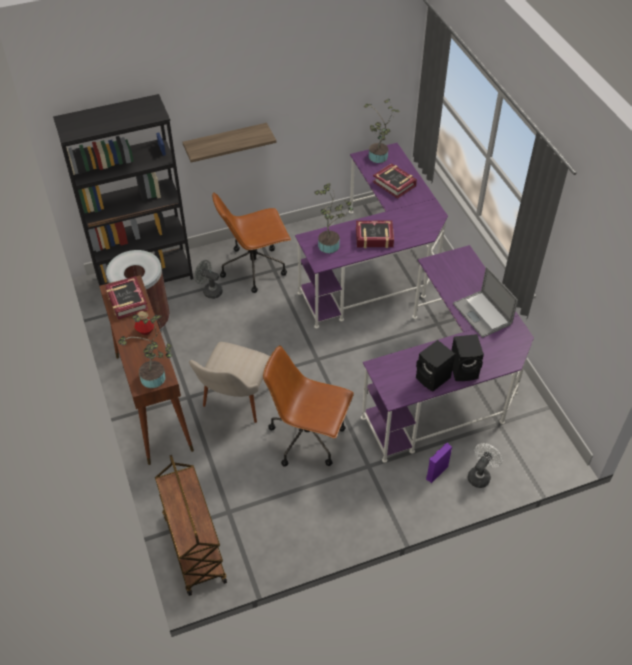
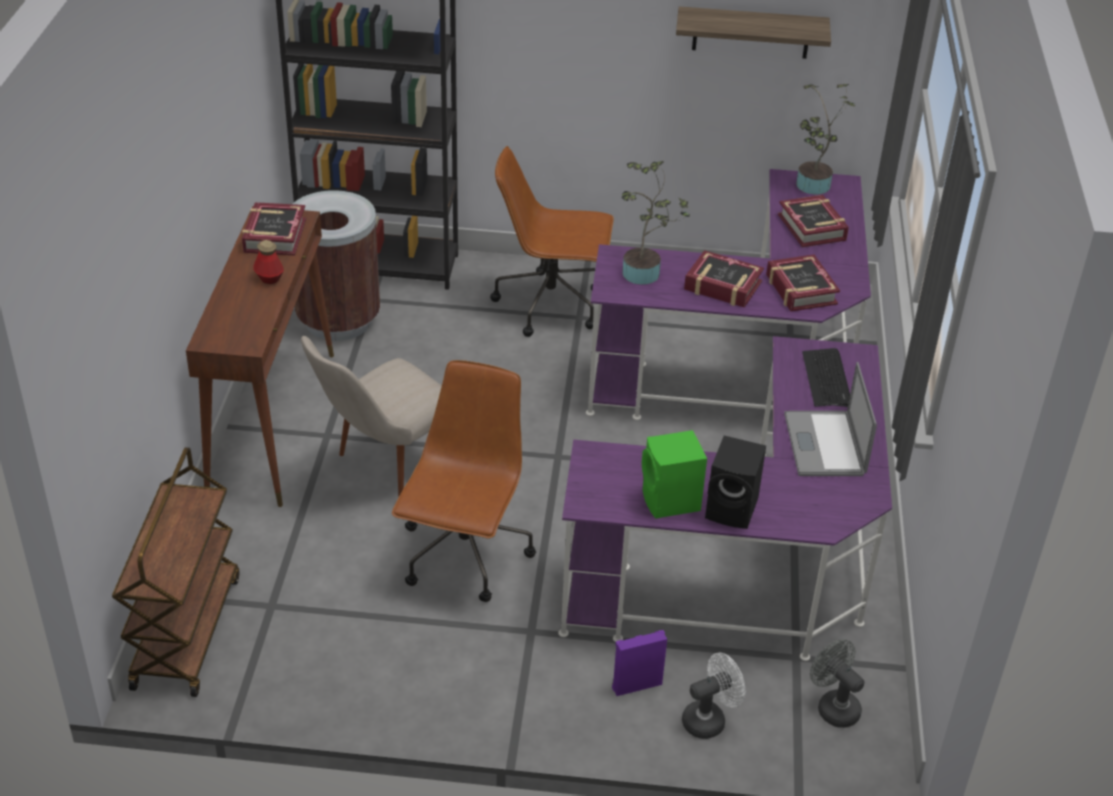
camera: 25 degrees right, 10 degrees down
potted plant [118,315,173,388] -> none
shelf [183,123,276,163] -> shelf moved to [676,6,831,59]
grey fan [194,260,223,299] -> grey fan moved to [810,639,865,728]
brown office chair [263,345,354,467] -> brown office chair turned 60 degrees clockwise [392,360,536,602]
black speaker [416,340,455,391] -> green speaker [642,430,707,519]
none -> book [766,255,840,312]
none -> keyboard [802,348,850,407]

